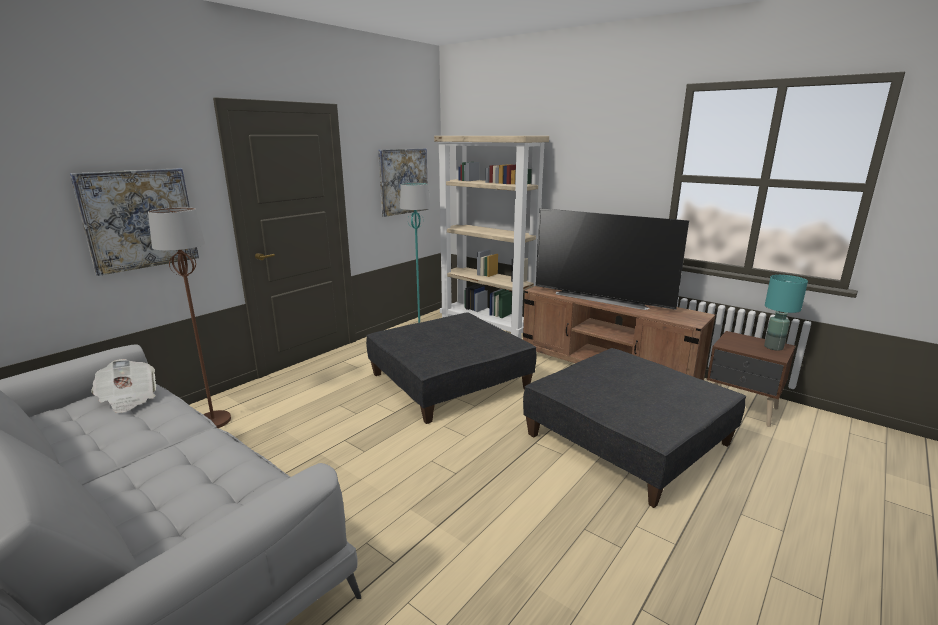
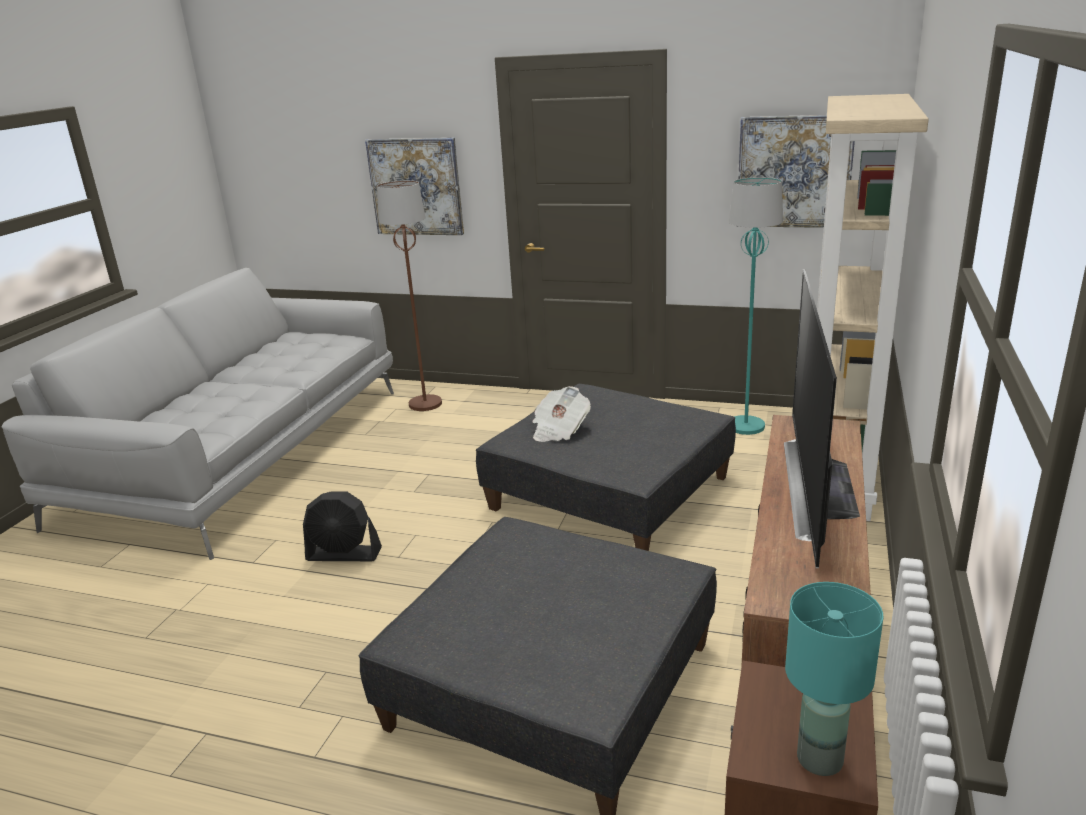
camera: 70 degrees right, 5 degrees up
newspaper [91,359,156,413] -> newspaper moved to [532,386,591,442]
none -> black fan [303,492,382,561]

